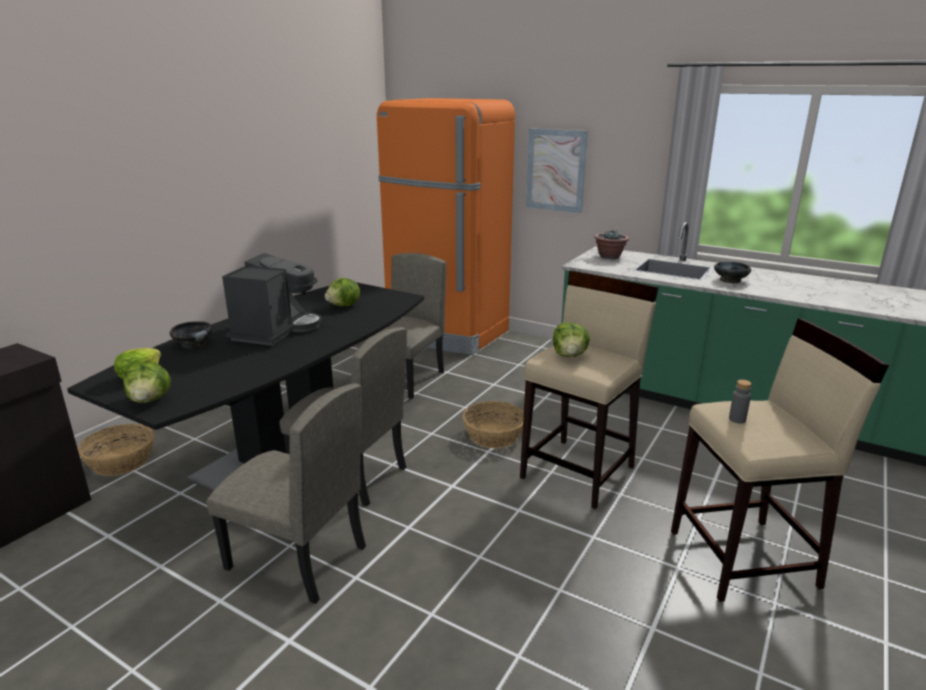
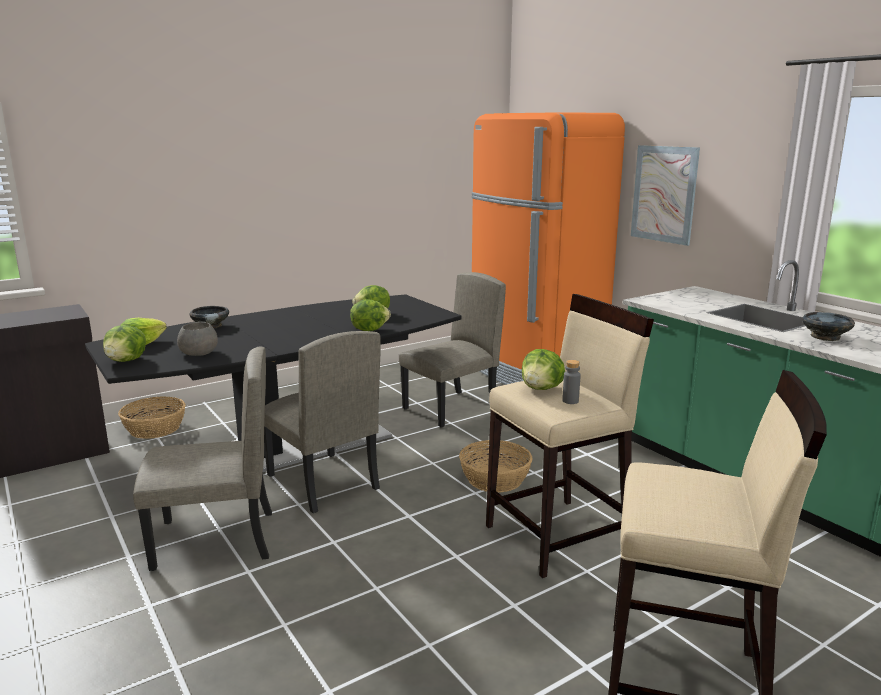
camera: 25 degrees right, 5 degrees down
beige chair [206,383,366,604] -> beige chair turned 60 degrees counterclockwise [133,346,272,571]
coffee machine [222,253,322,346] -> none
potted plant [594,229,629,259] -> none
grey bottle [729,380,752,424] -> grey bottle moved to [562,360,581,404]
none -> grey bowl [177,322,218,356]
none -> lettuce [350,299,391,331]

